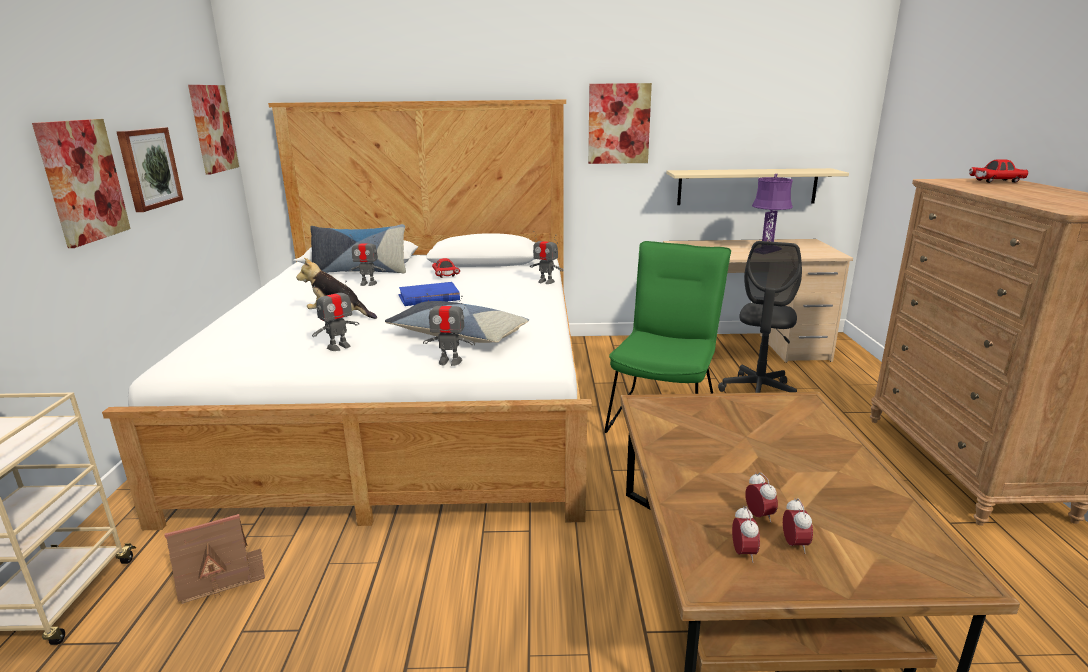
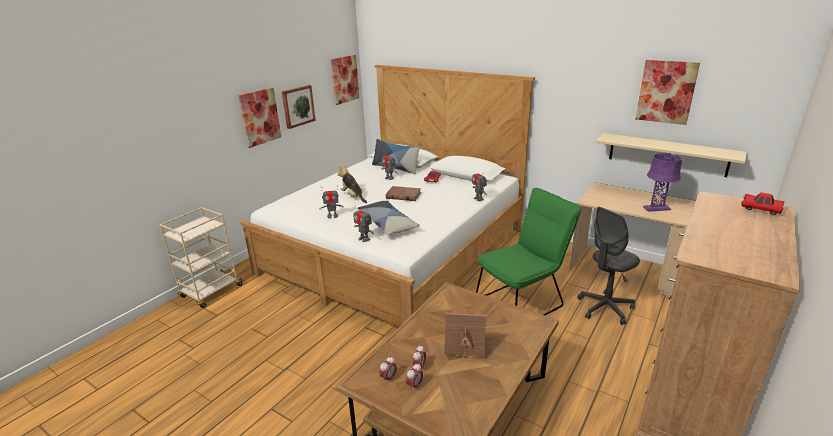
camera: 35 degrees right, 5 degrees up
toy house [164,514,265,604] -> toy house moved to [444,313,492,360]
blue book [399,282,460,306] -> brown book [386,186,421,201]
picture [588,83,652,164] -> picture moved to [635,60,700,125]

